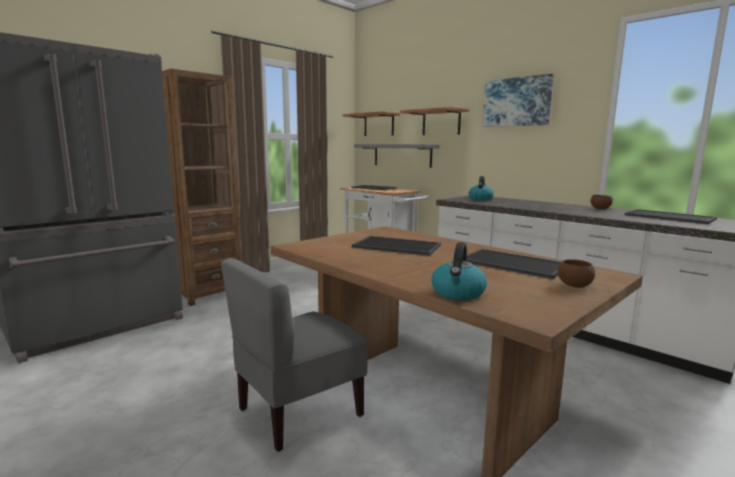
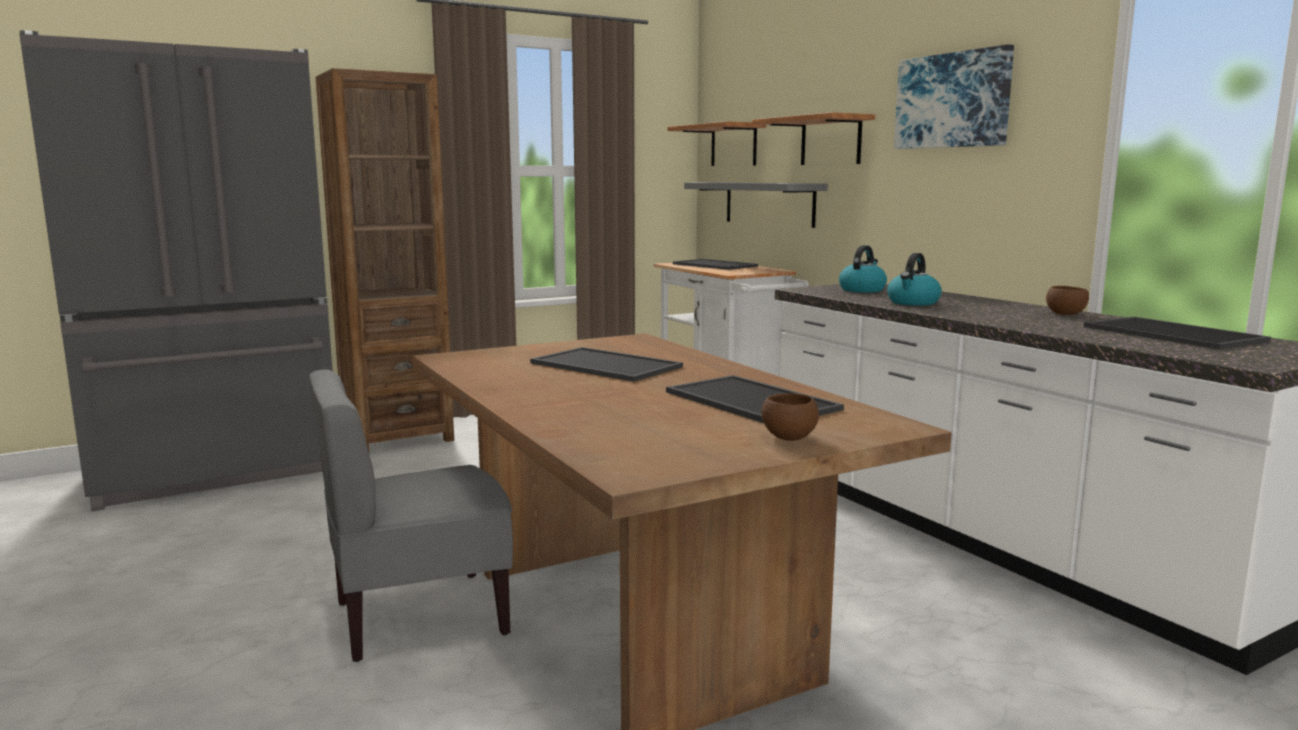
camera: 15 degrees right, 0 degrees up
kettle [431,242,487,300] -> kettle moved to [887,253,942,306]

